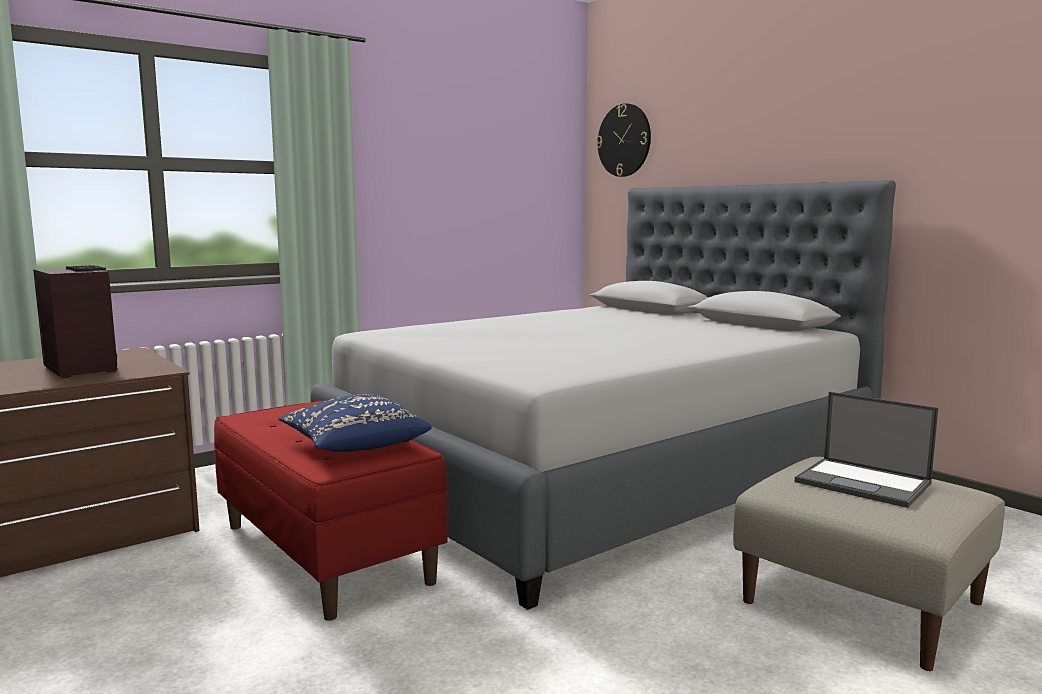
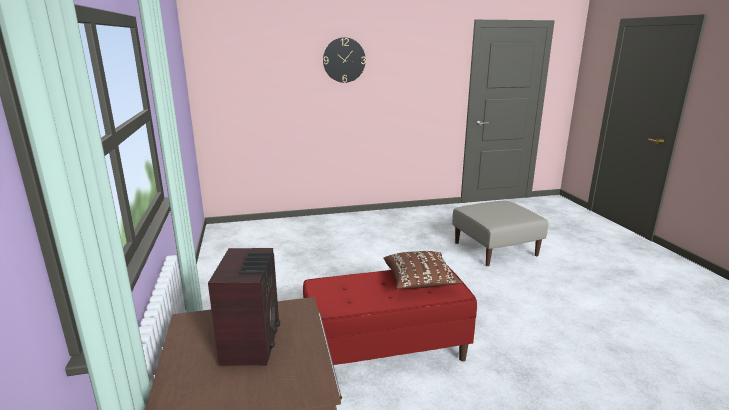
camera: 65 degrees left, 10 degrees up
radio [33,265,117,378] -> radio turned 105 degrees clockwise [208,248,280,366]
blue pillow [278,394,432,452] -> brown pillow [383,251,463,289]
grey bed [310,180,896,610] -> none
wall clock [596,103,651,177] -> wall clock moved to [323,37,366,83]
laptop [795,392,938,508] -> none

